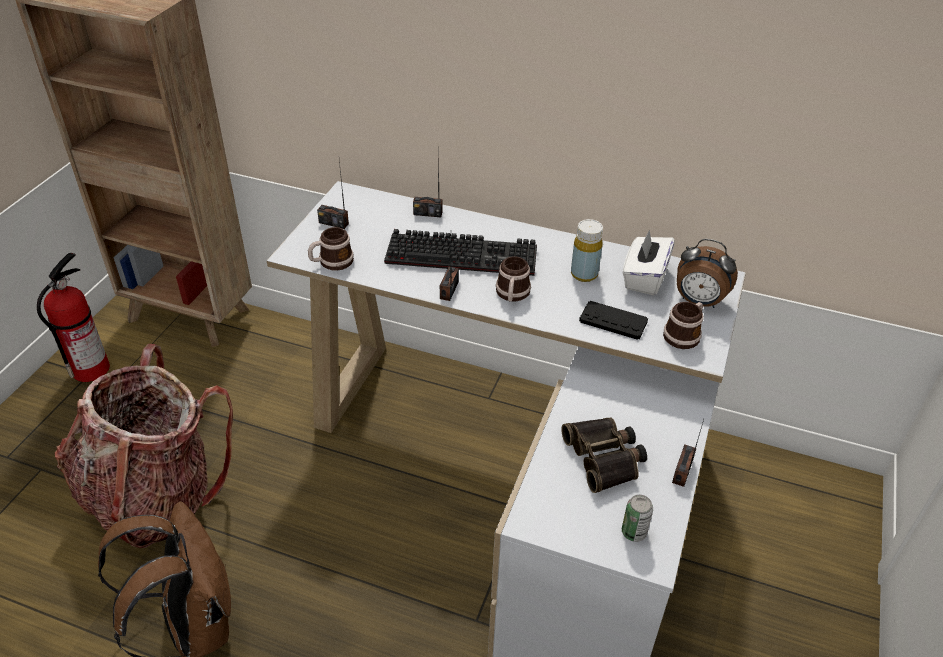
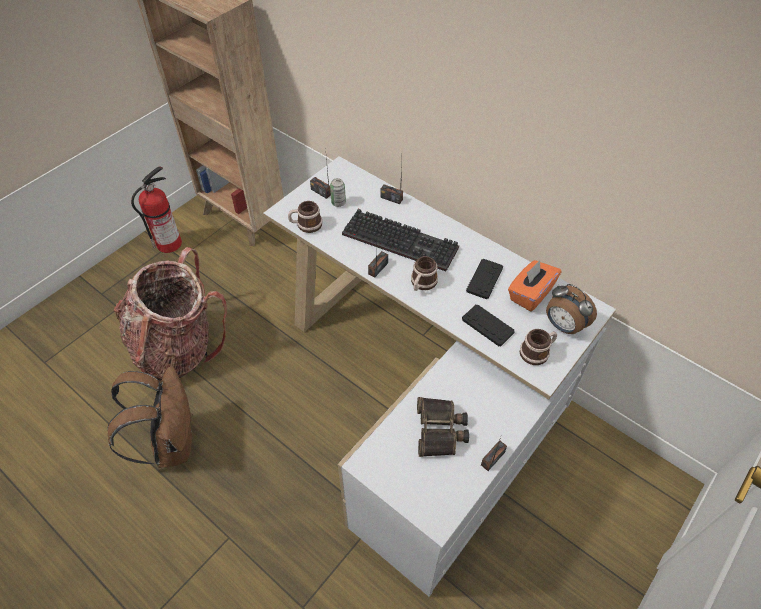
camera: 20 degrees right, 10 degrees up
yellow bottle [571,219,603,282] -> black game controller [466,259,503,299]
can [622,495,653,542] -> can moved to [330,178,346,207]
white tissue box [623,230,675,295] -> orange tissue box [508,260,561,312]

